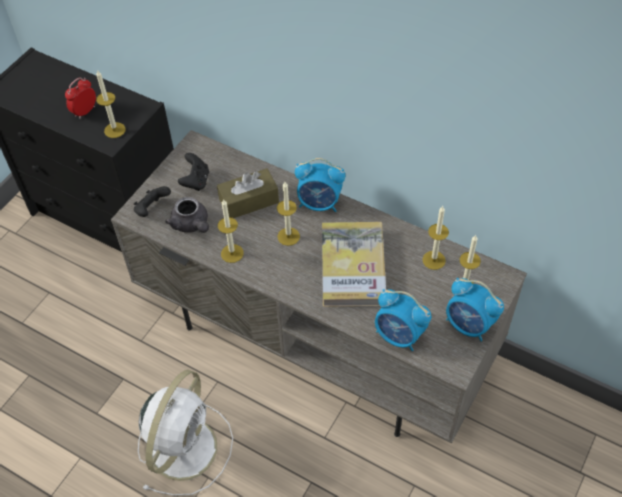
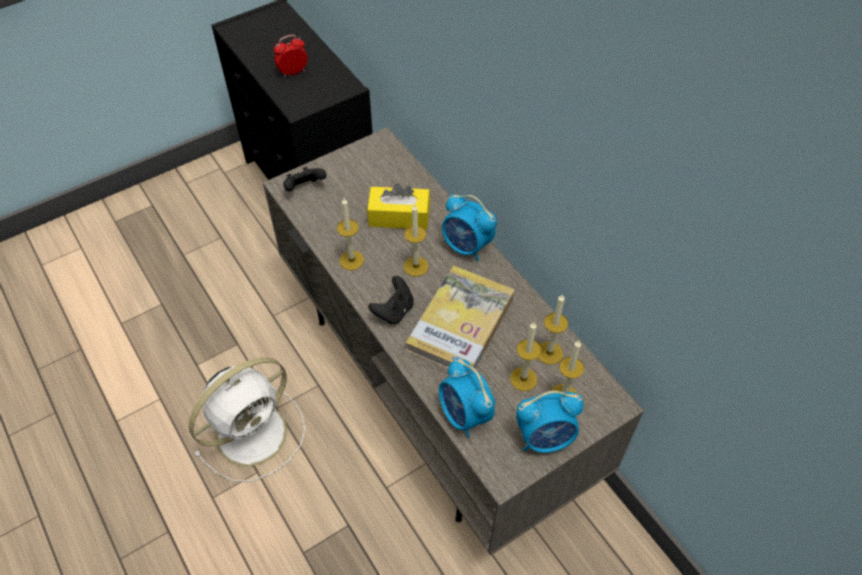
camera: 25 degrees right, 0 degrees up
candle [96,70,126,138] -> candle moved to [510,322,541,391]
grey teapot [165,197,209,233] -> none
black game controller [178,153,209,191] -> black game controller moved to [369,276,414,324]
brown tissue box [217,168,279,218] -> yellow tissue box [367,183,430,229]
alarm clock [446,278,504,342] -> alarm clock turned 75 degrees counterclockwise [516,391,584,453]

